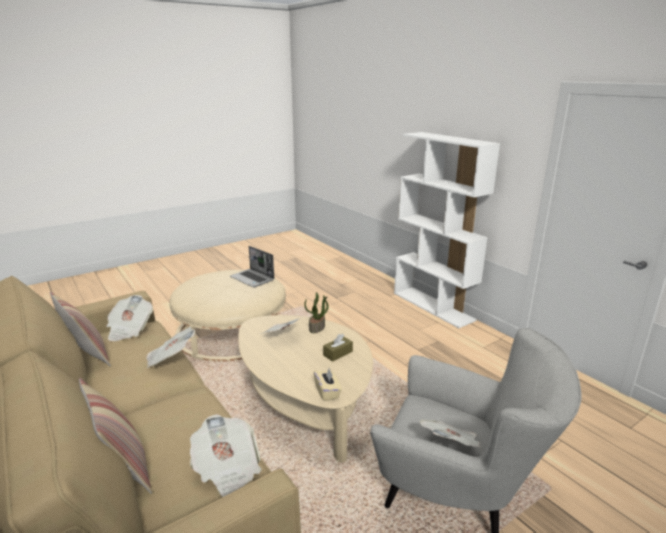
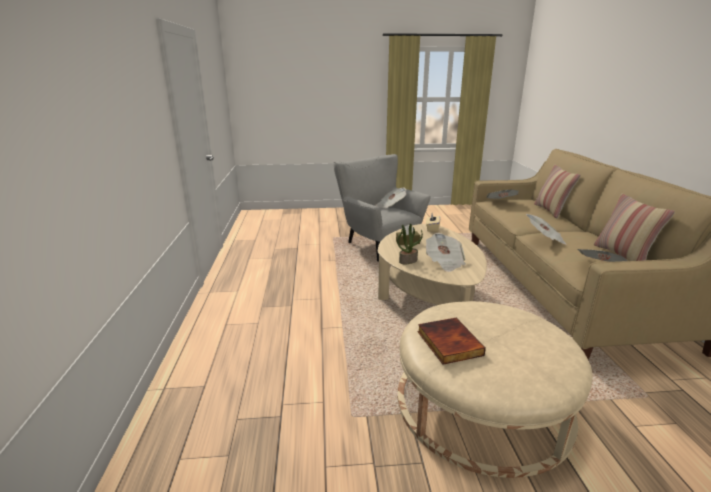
camera: 150 degrees left, 0 degrees up
laptop [230,246,274,287] -> book [418,318,486,365]
white bookcase [394,132,500,328] -> none

